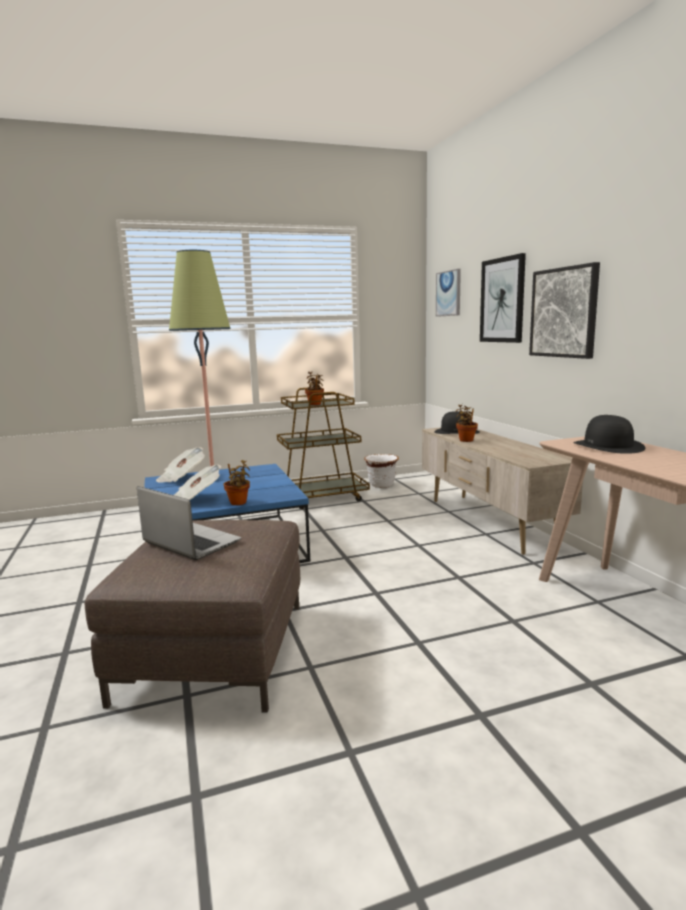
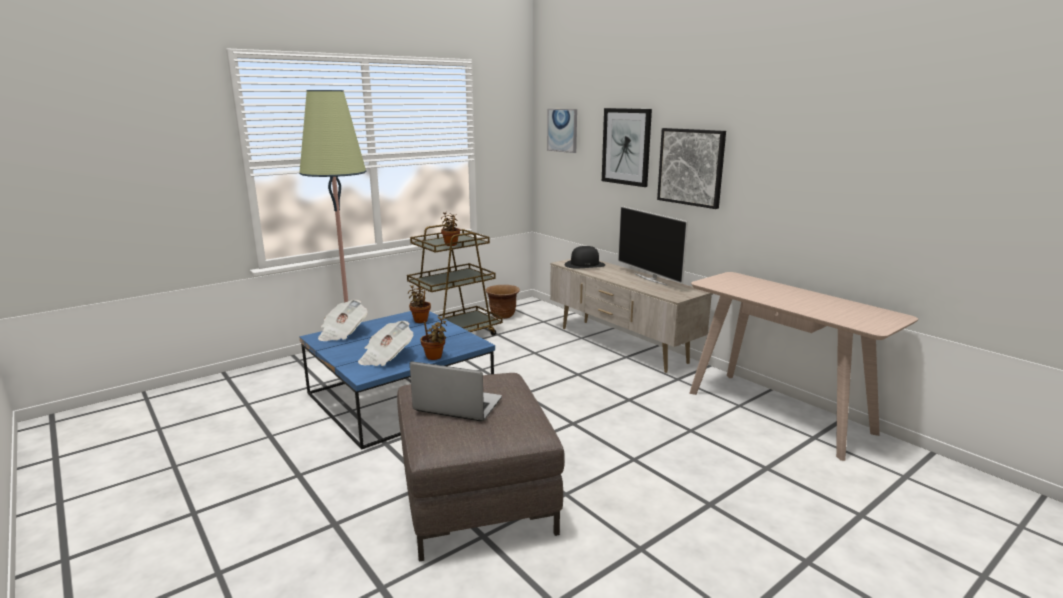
camera: 20 degrees left, 5 degrees up
white planter [364,454,399,488] -> brown planter [486,285,520,319]
potted plant [456,404,478,442] -> potted plant moved to [408,285,431,323]
black hat [574,415,645,454] -> none
none -> television [618,206,688,286]

